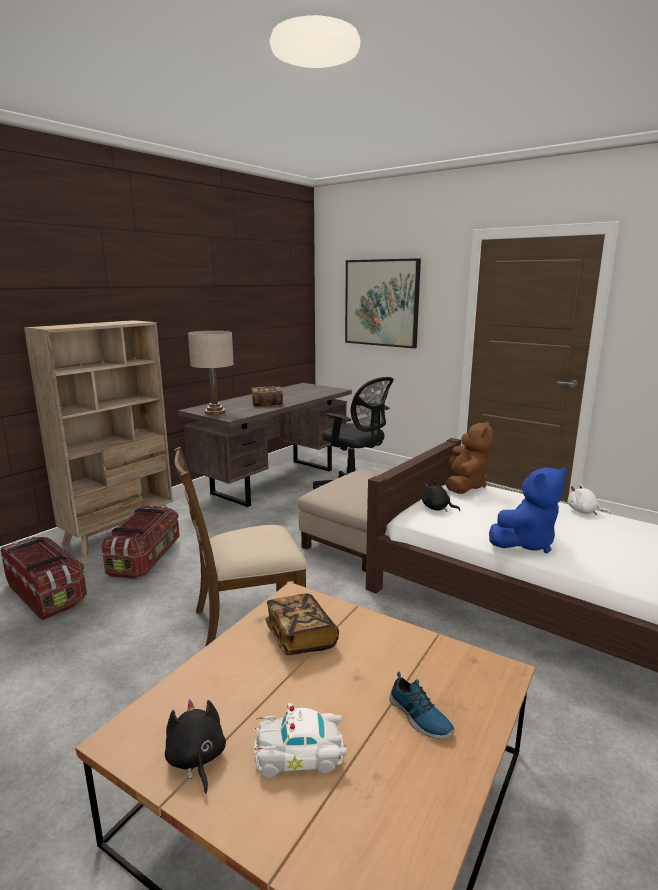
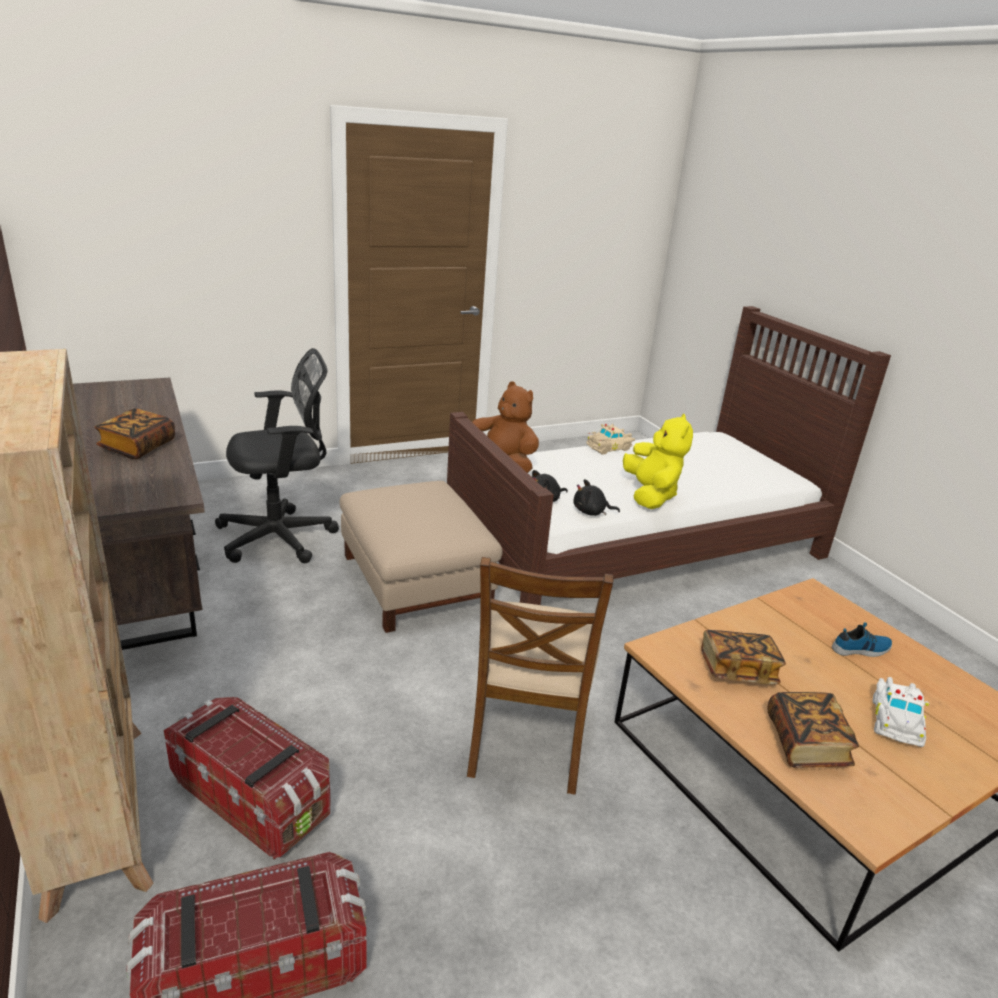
camera: 65 degrees left, 10 degrees up
black plush toy [165,699,226,794] -> black plush toy moved to [573,479,620,516]
beige table lamp [188,331,234,415] -> none
picture [345,258,421,348] -> none
blue plush toy [489,468,567,553] -> yellow plush toy [623,413,693,509]
white plush toy [568,483,611,515] -> beige toy car [586,424,635,455]
none -> book [767,692,859,768]

